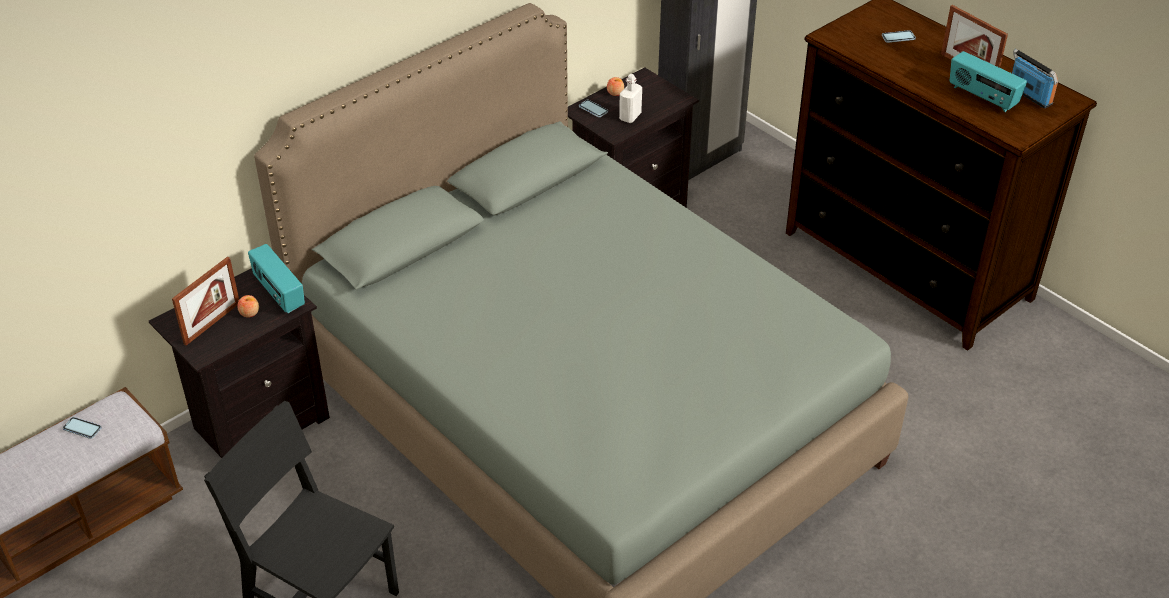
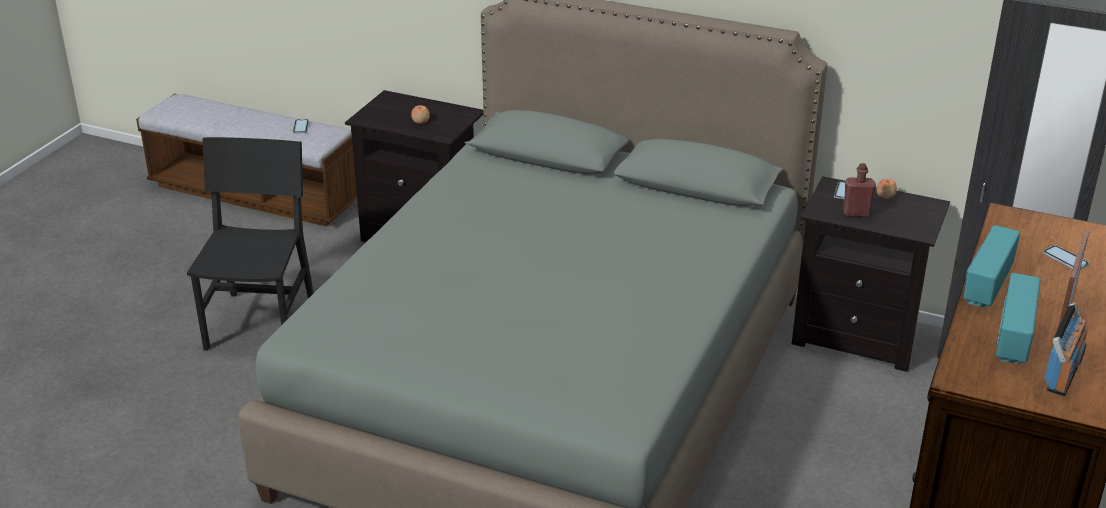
camera: 65 degrees right, 10 degrees down
picture frame [172,256,239,346] -> none
radio [248,244,305,313] -> radio moved to [963,225,1020,308]
white bottle [619,74,642,123] -> red bottle [843,163,876,217]

